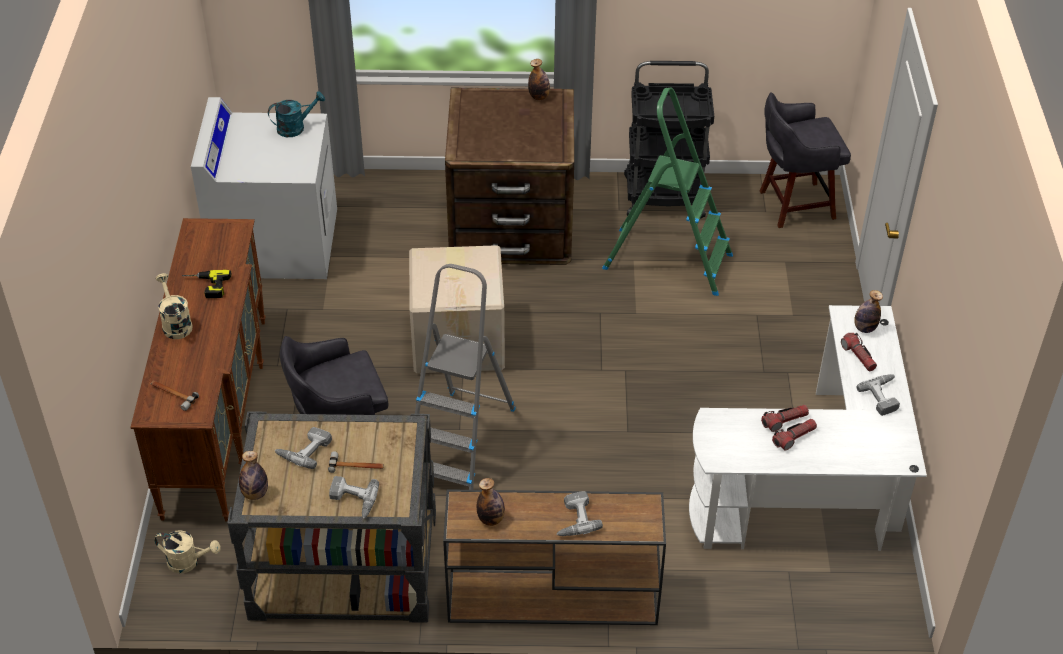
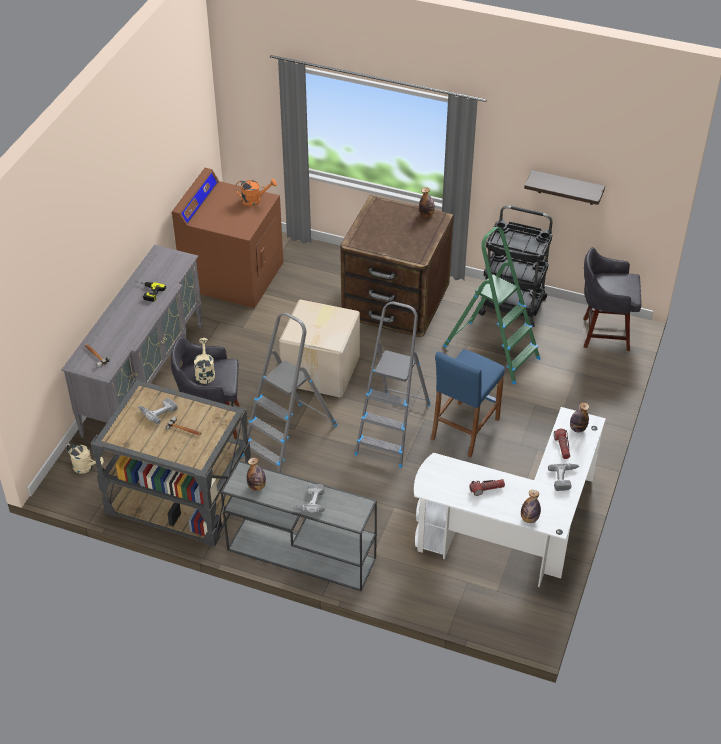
camera: 20 degrees right, 0 degrees up
brown cabinet [130,218,266,521] -> grey cabinet [61,245,203,438]
beige watering can [155,273,193,339] -> beige watering can moved to [194,338,215,384]
white washing machine [191,97,337,279] -> brown washing machine [172,168,284,308]
bottle [239,451,268,500] -> bottle moved to [521,490,541,523]
turquoise watering can [268,91,325,137] -> orange watering can [236,179,277,206]
power drill [329,476,379,518] -> none
brown console table [443,489,666,625] -> grey console table [221,461,377,591]
flashlight [761,405,809,432] -> none
none -> grey step ladder [355,302,431,468]
none -> blue stool [431,349,505,457]
none -> shelf [524,170,605,205]

